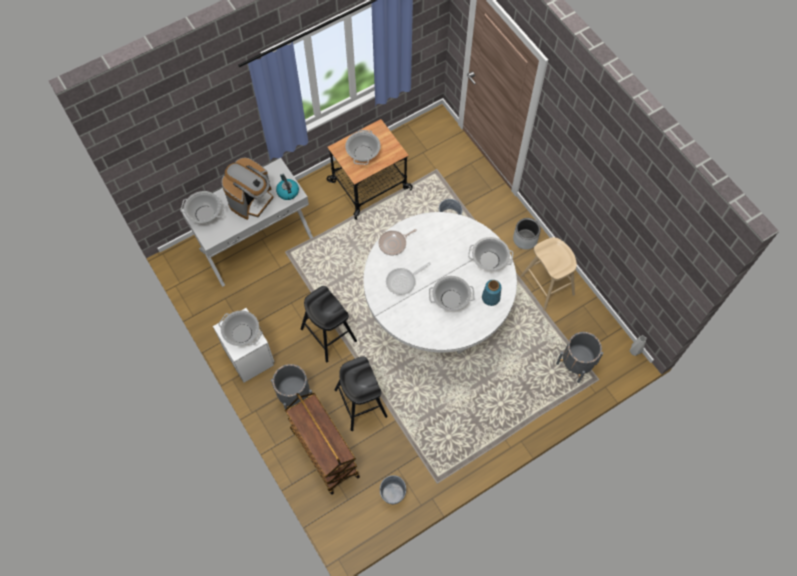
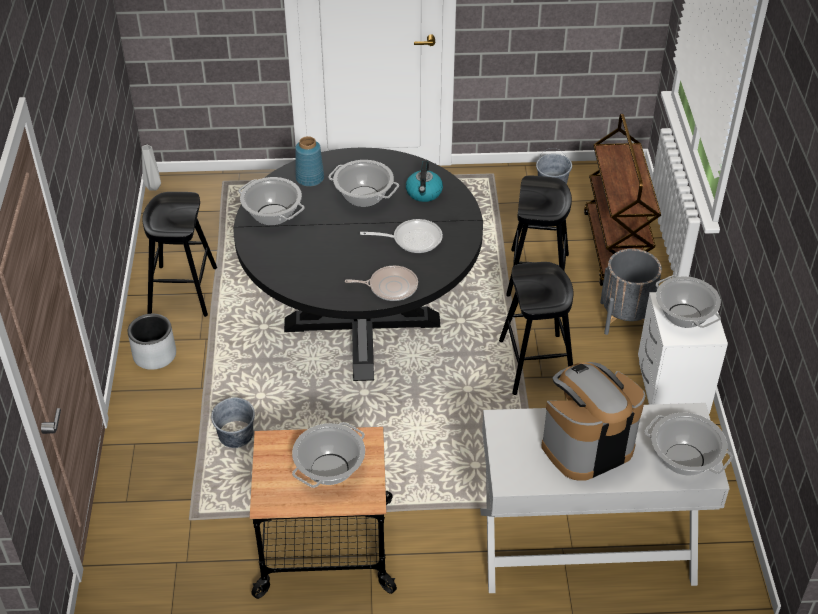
camera: 150 degrees left, 20 degrees down
kettle [276,174,299,200] -> kettle moved to [406,161,443,202]
white dining table [363,212,517,354] -> black dining table [234,148,483,381]
beige stool [521,237,577,311] -> black stool [142,192,217,317]
grey planter [556,332,603,383] -> none

